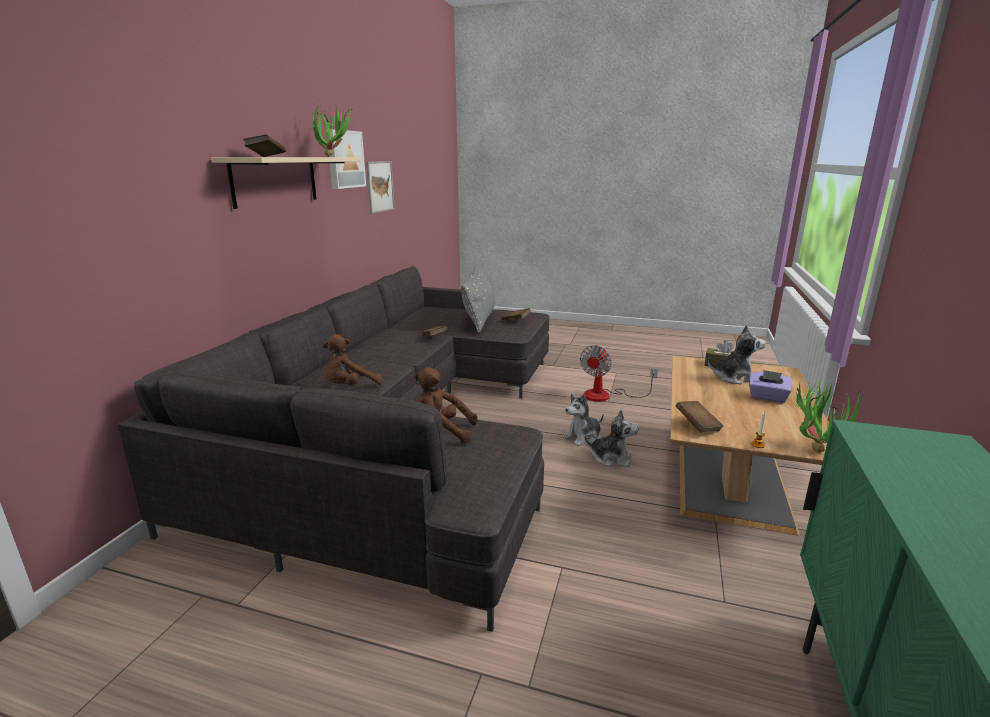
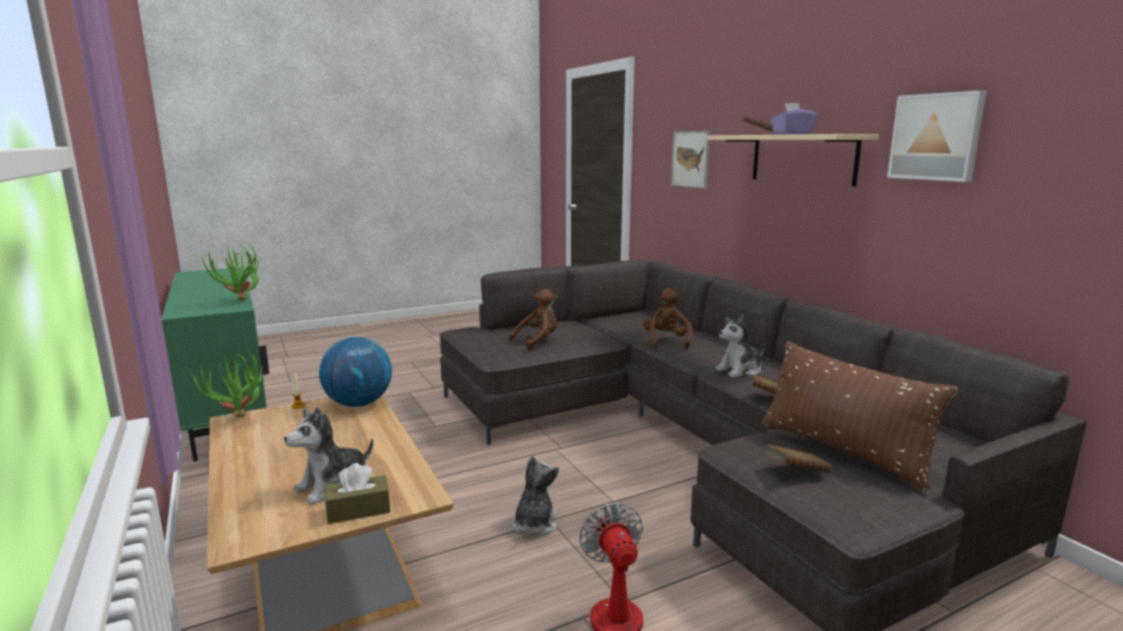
camera: 135 degrees right, 5 degrees down
potted plant [311,105,354,157] -> potted plant moved to [200,242,260,301]
picture [366,161,394,213] -> picture moved to [671,131,710,189]
grey pillow [460,267,495,333] -> brown pillow [762,341,958,491]
plush toy [584,410,639,467] -> plush toy moved to [715,314,765,378]
brown book [675,401,724,433] -> globe [319,337,392,407]
purple tissue box [749,370,792,403] -> purple tissue box moved to [770,103,817,135]

